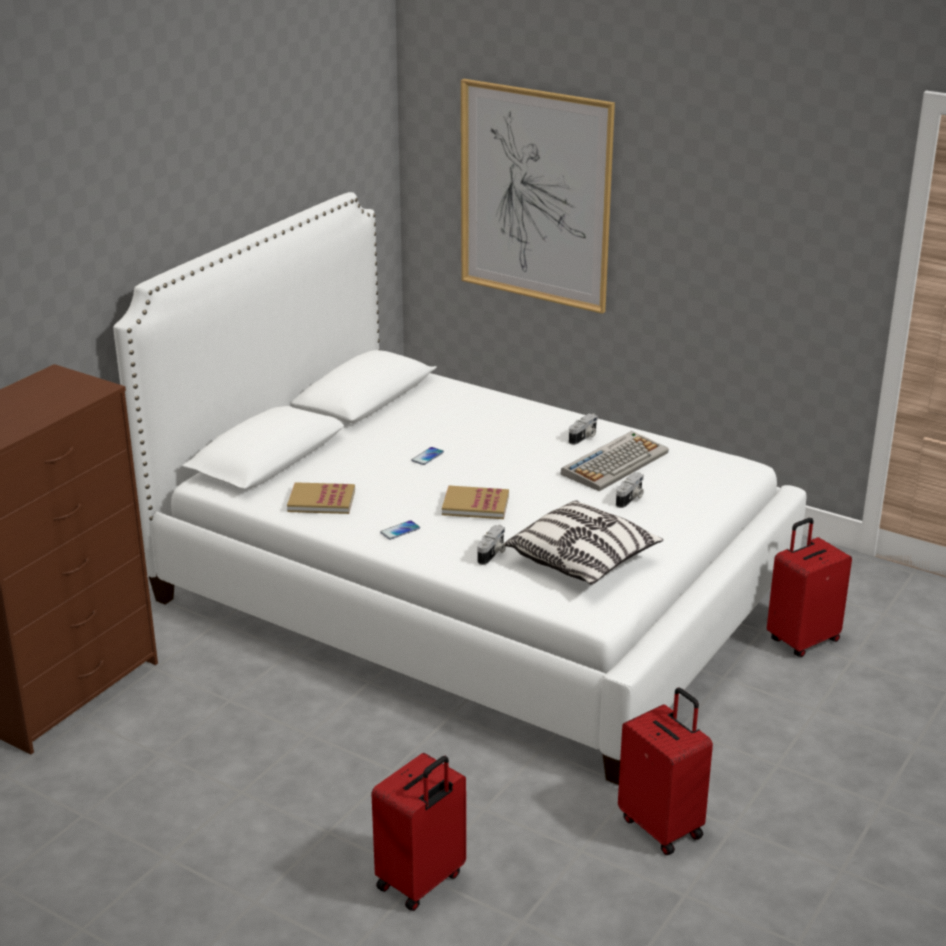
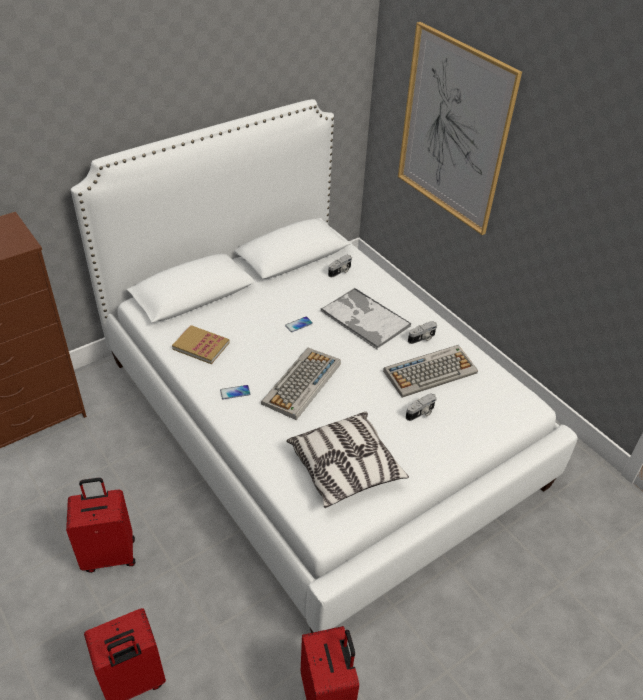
camera: 20 degrees right, 15 degrees up
book [442,485,509,519] -> keyboard [261,348,341,420]
camera [478,525,506,565] -> camera moved to [328,254,352,277]
red suitcase [767,518,852,657] -> red suitcase moved to [66,478,135,573]
none -> tray [321,288,411,349]

